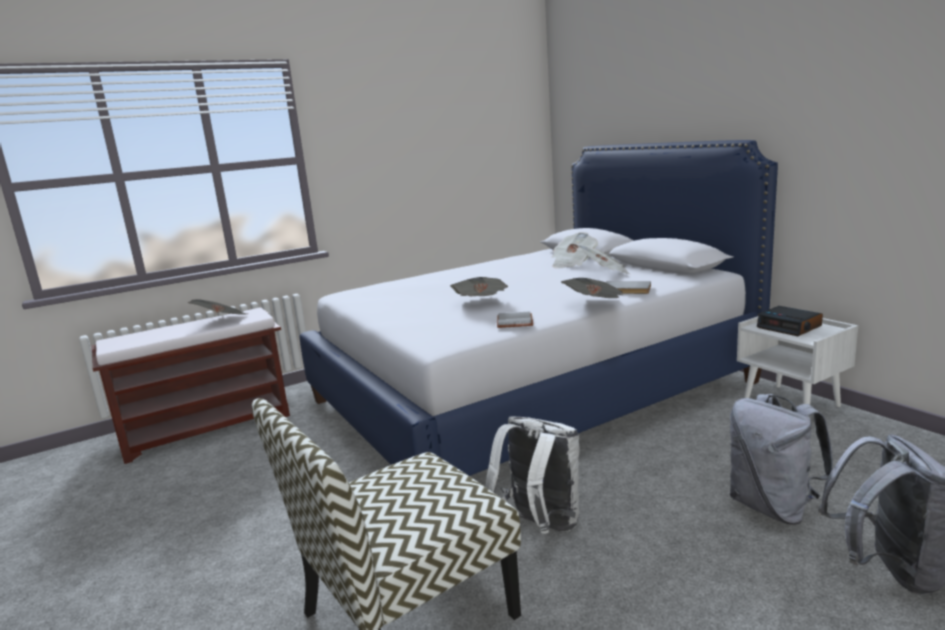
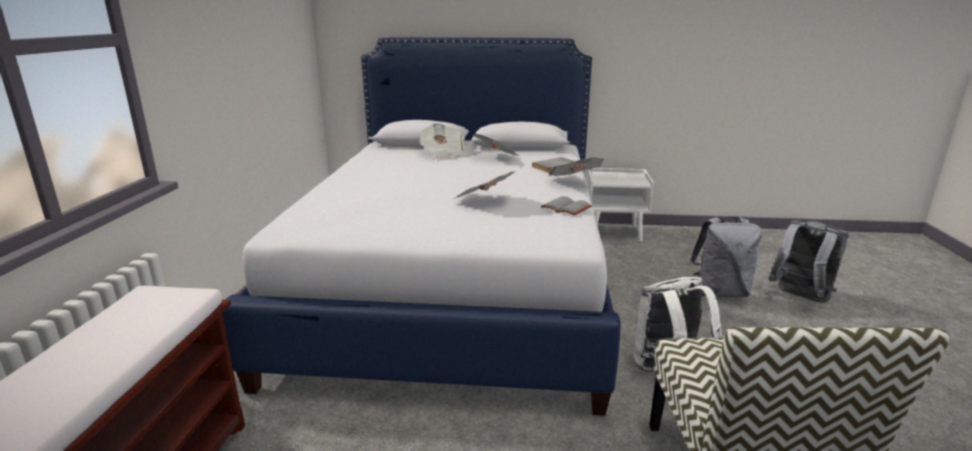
camera: 55 degrees left, 5 degrees up
newspaper [188,299,248,315] -> none
alarm clock [757,306,823,336] -> none

